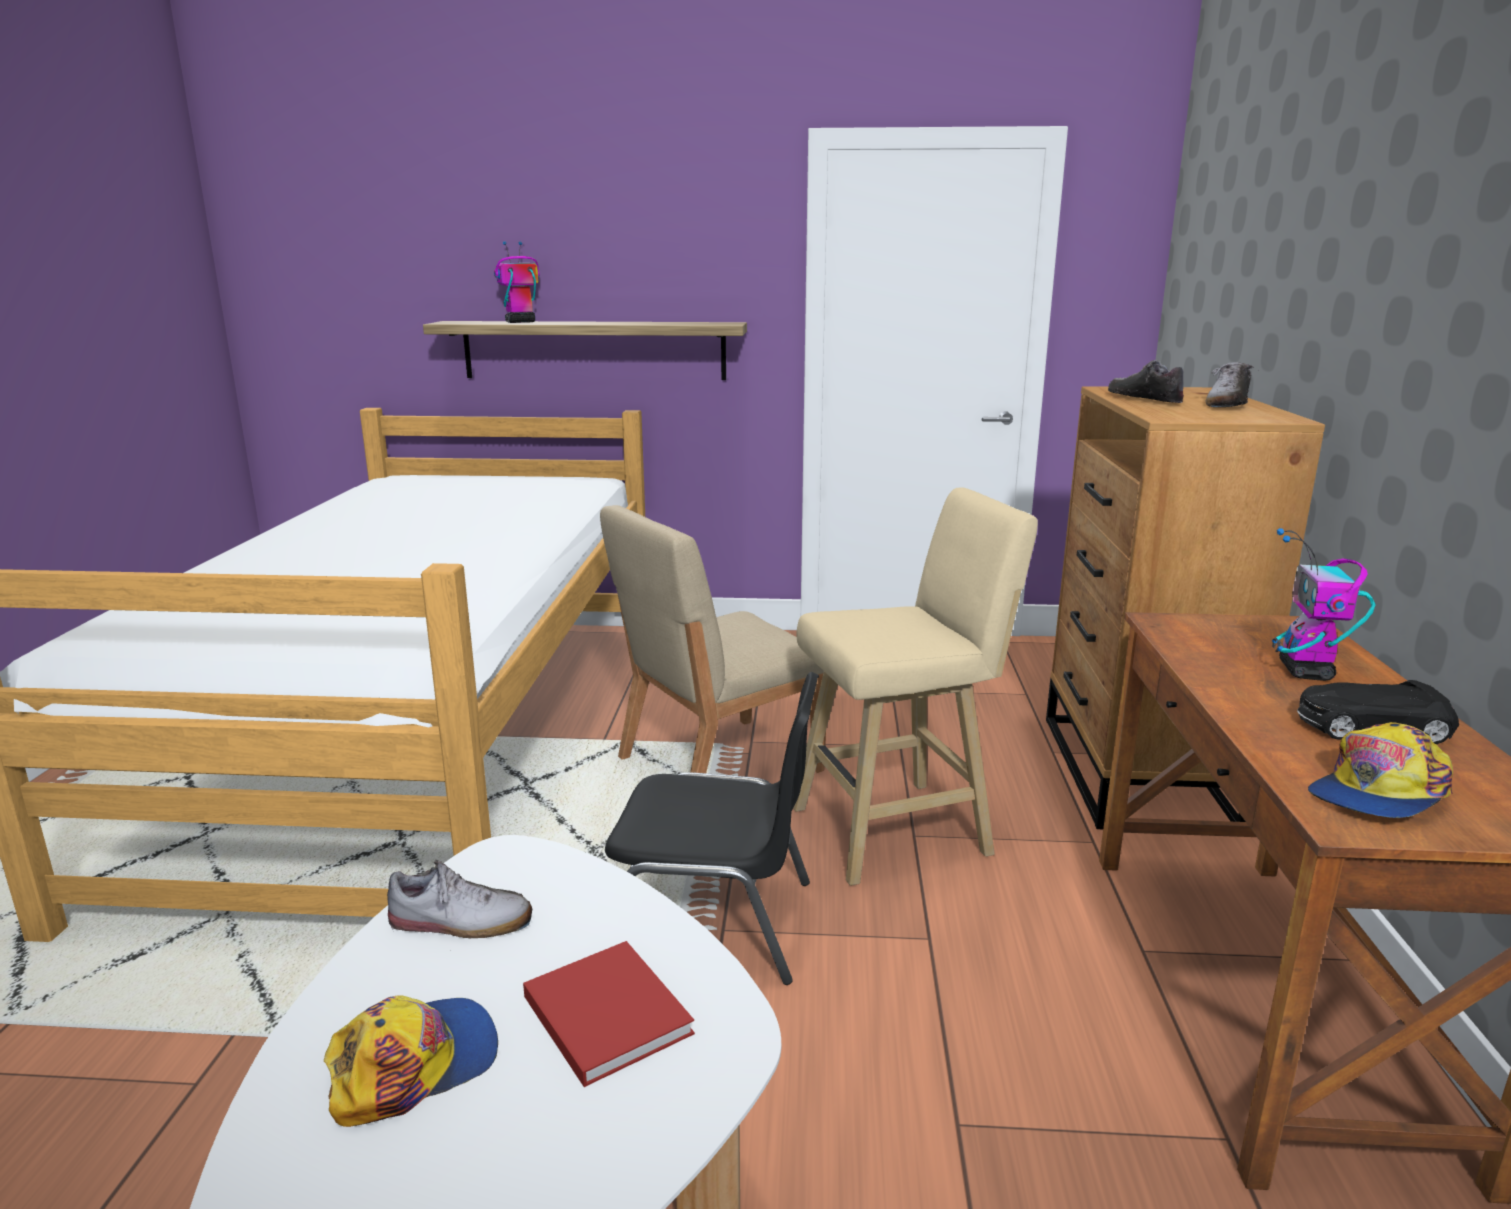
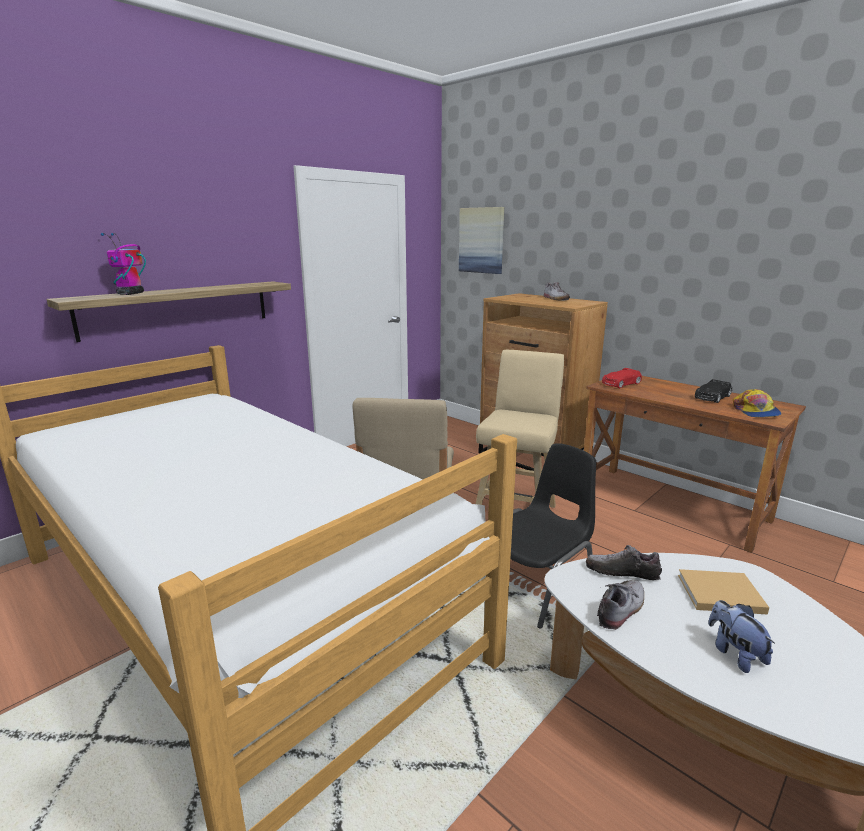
camera: 50 degrees left, 0 degrees up
cap [324,995,498,1127] -> plush toy [708,600,775,673]
red book [523,941,695,1087] -> beige book [678,569,769,615]
shoe [1108,360,1184,403] -> shoe moved to [586,545,662,581]
toy robot [1272,528,1376,681] -> none
none -> picture [459,207,504,274]
none -> red toy car [602,368,642,388]

